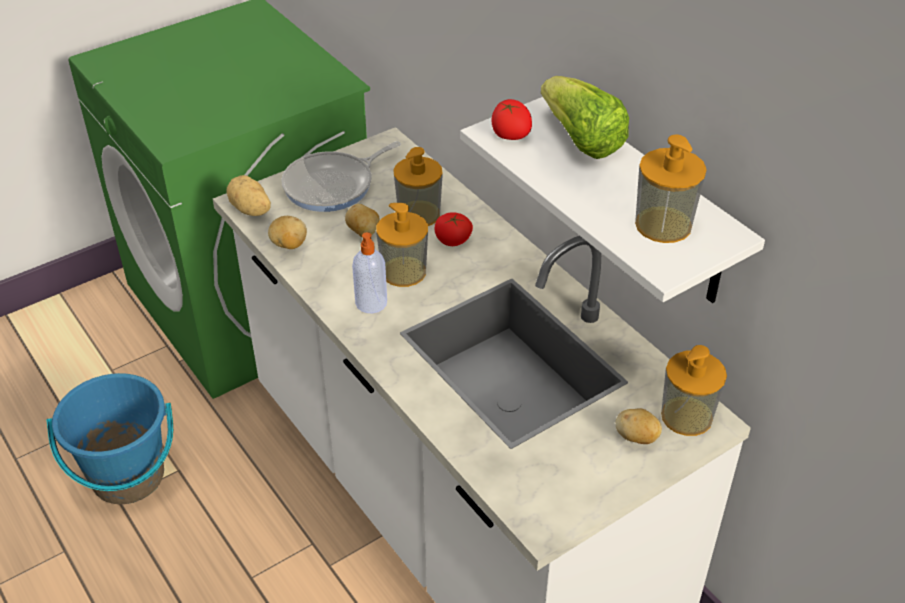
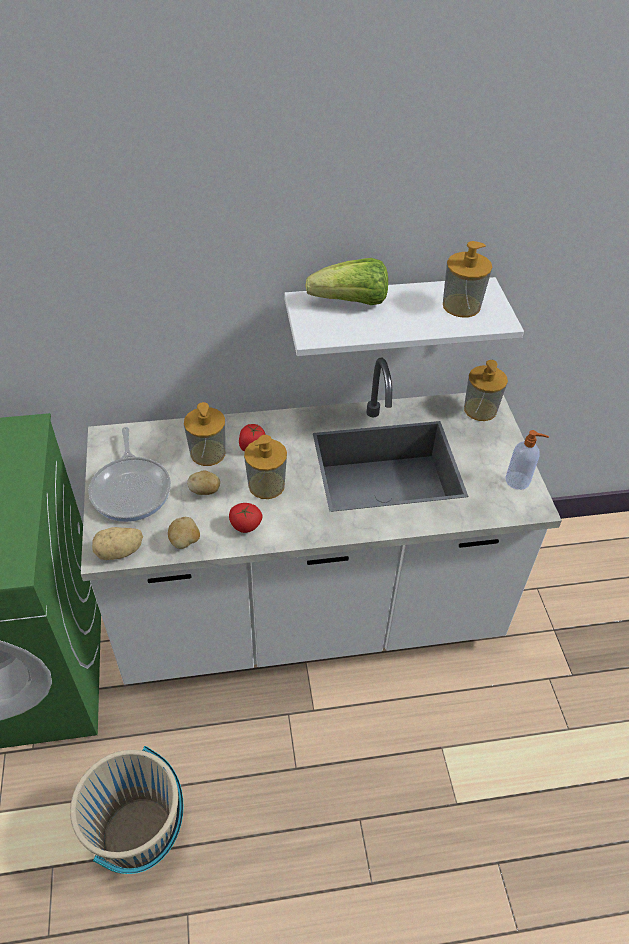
camera: 65 degrees left, 5 degrees up
blue bucket [47,373,173,504] -> beige bucket [70,746,183,874]
soap dispenser [352,232,387,313] -> soap dispenser moved to [506,430,549,490]
tomato [491,99,532,140] -> tomato moved to [229,503,263,533]
potato [616,408,662,444] -> none

